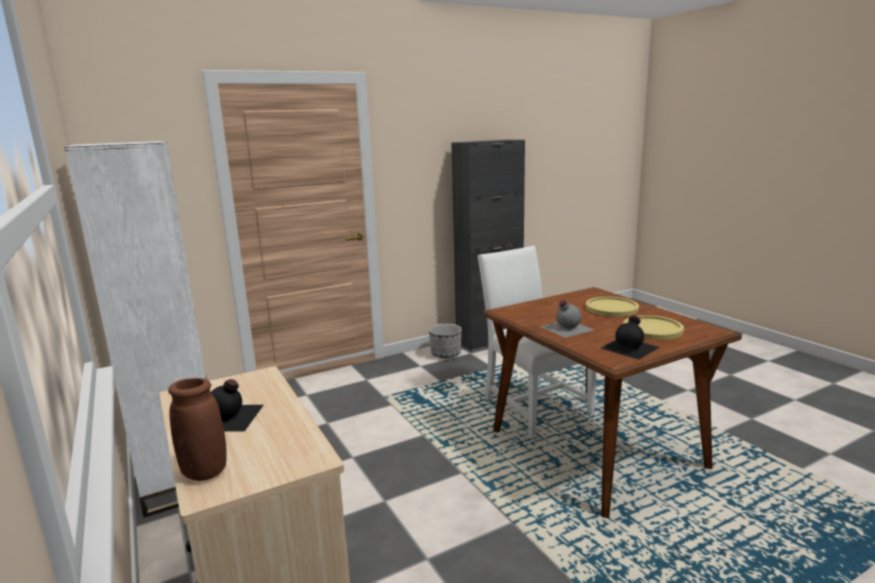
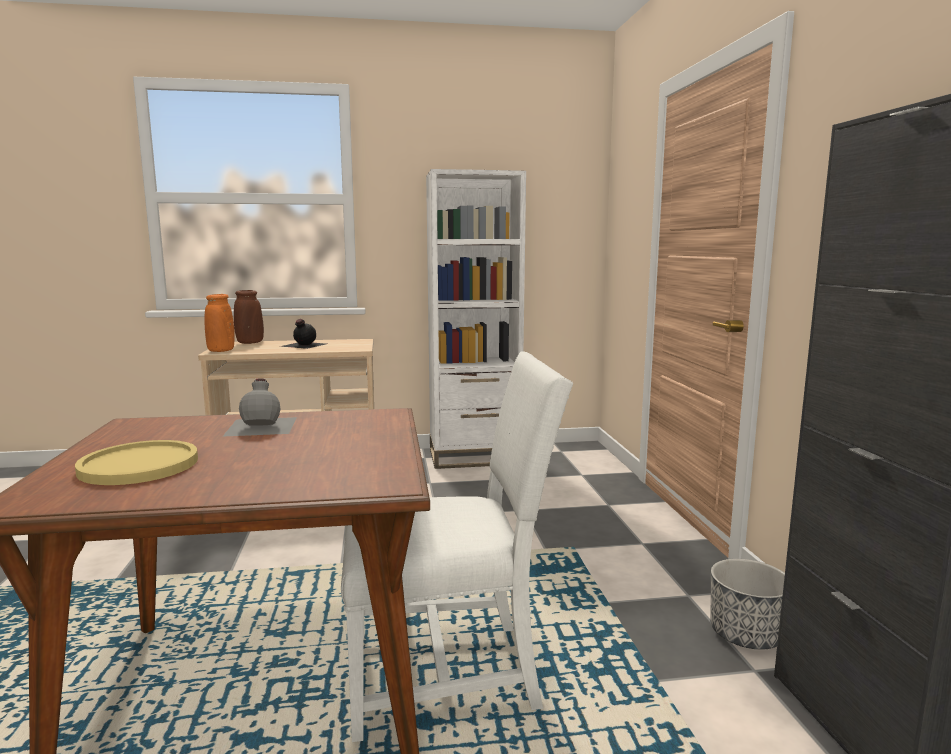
camera: 110 degrees right, 5 degrees down
yellow plate [586,297,639,317] -> none
black bottle [601,315,660,360] -> none
none -> orange vase [205,294,235,352]

